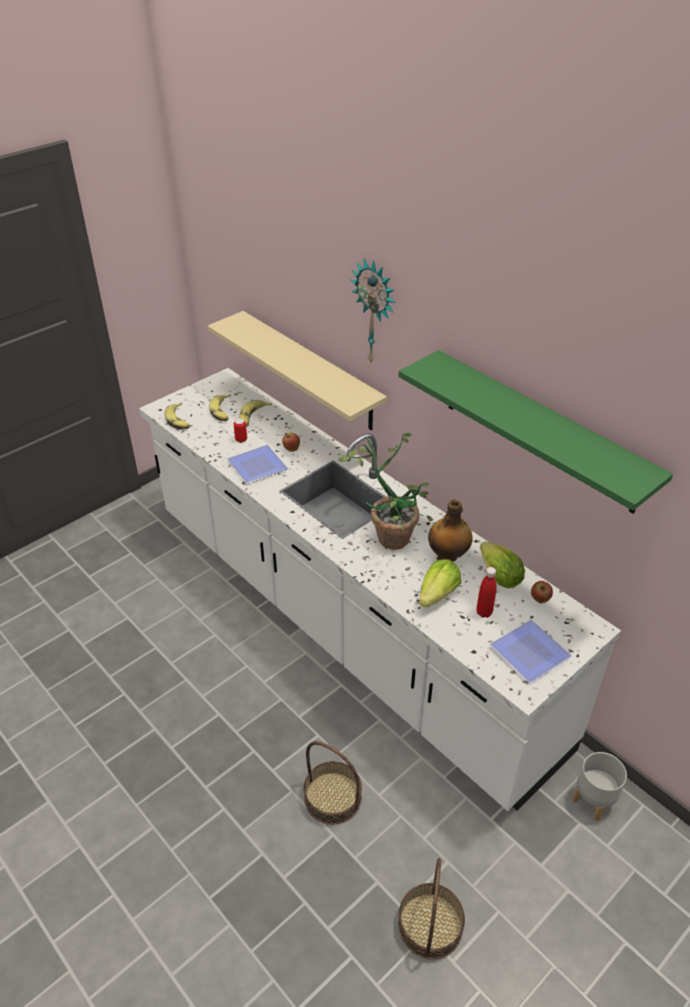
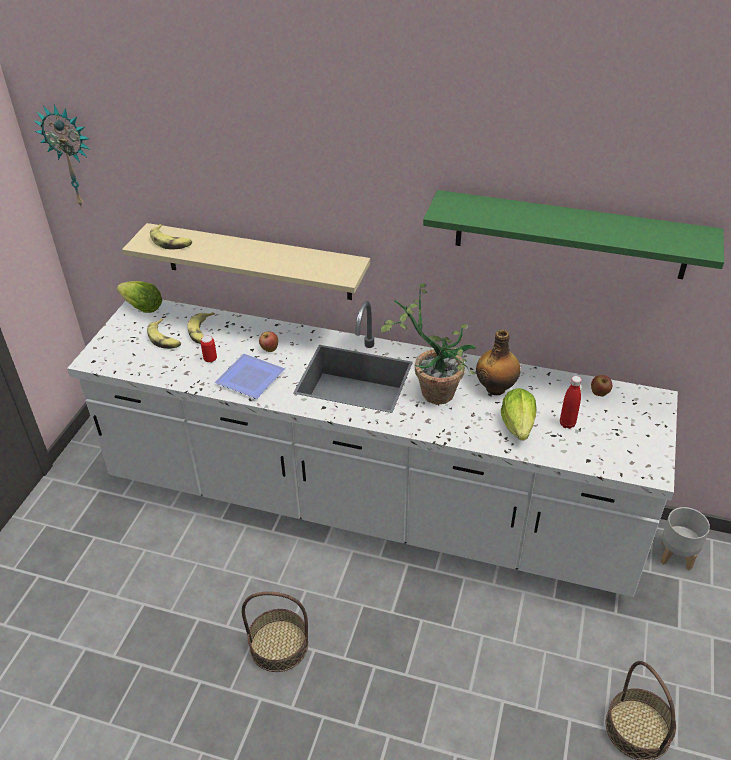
camera: 30 degrees left, 0 degrees up
banana [165,402,190,429] -> banana moved to [150,224,192,249]
basket [304,741,362,825] -> basket moved to [242,592,308,672]
wall clock [351,258,396,362] -> wall clock moved to [33,105,91,208]
lettuce [480,542,525,588] -> lettuce moved to [117,281,162,313]
plate [490,620,572,683] -> none

